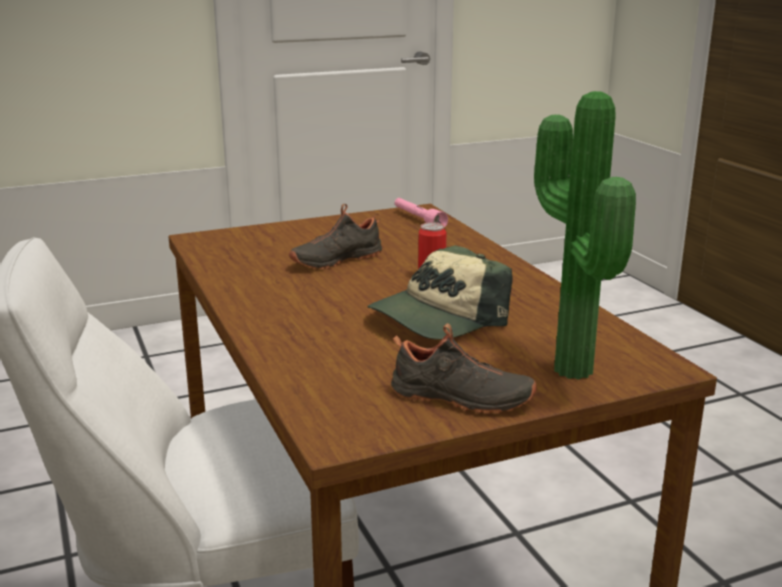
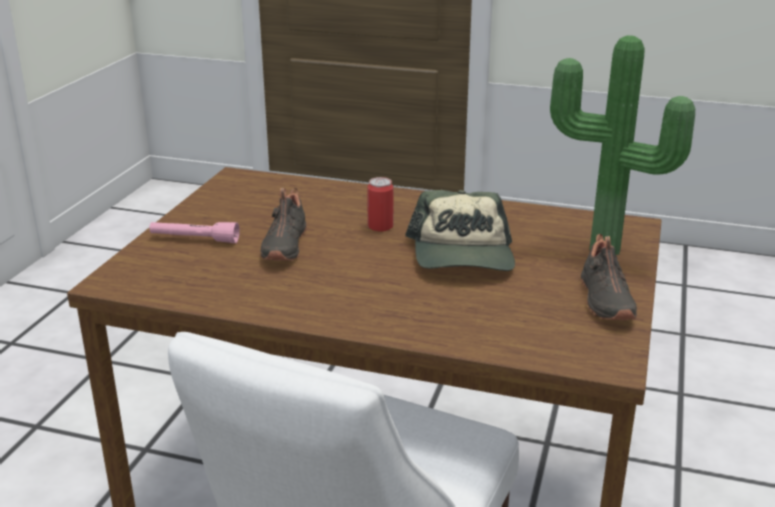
camera: 50 degrees left, 5 degrees up
black shoe [391,323,537,414] -> black shoe turned 120 degrees clockwise [581,234,637,320]
pink flashlight [395,198,448,228] -> pink flashlight moved to [150,222,240,243]

